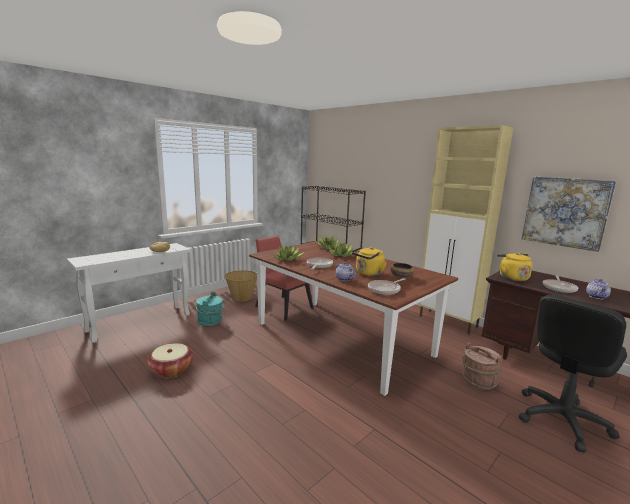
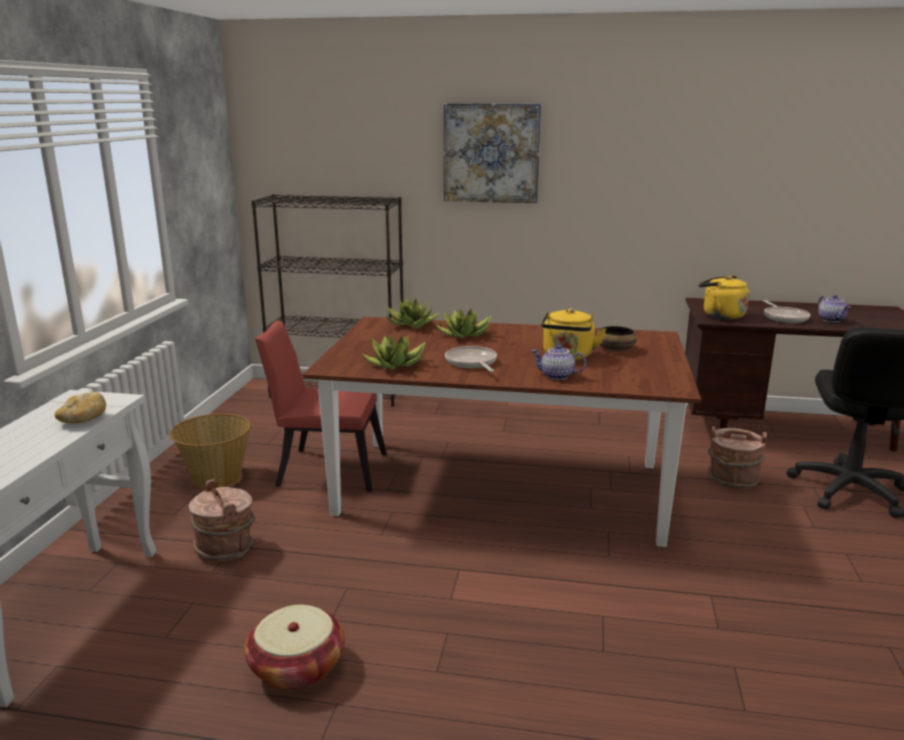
camera: 35 degrees left, 5 degrees up
turquoise bucket [196,292,223,326] -> brown bucket [189,479,255,562]
frying pan [368,278,405,295] -> none
beige cabinet [418,125,513,334] -> none
picture [522,177,616,252] -> picture moved to [444,103,541,203]

